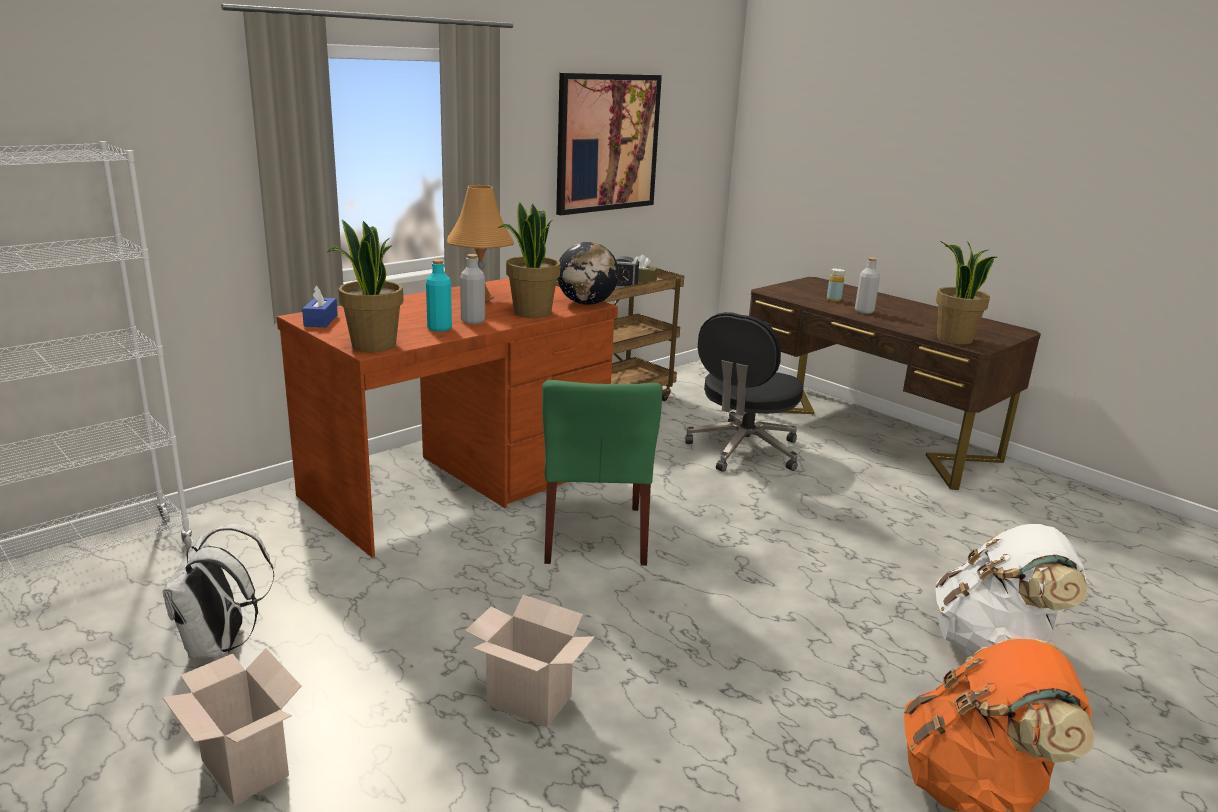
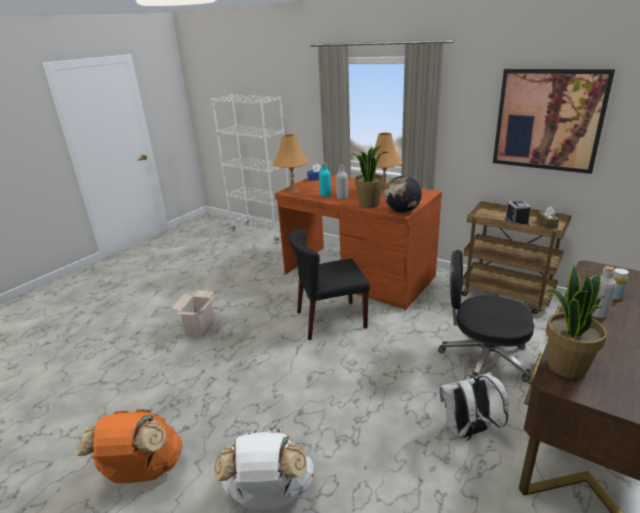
camera: 80 degrees right, 5 degrees up
white backpack [163,524,274,658] -> white backpack moved to [439,372,509,441]
cardboard box [163,648,301,805] -> none
potted plant [327,219,403,352] -> orange table lamp [272,134,309,193]
green chair [542,380,663,566] -> black chair [289,229,370,340]

